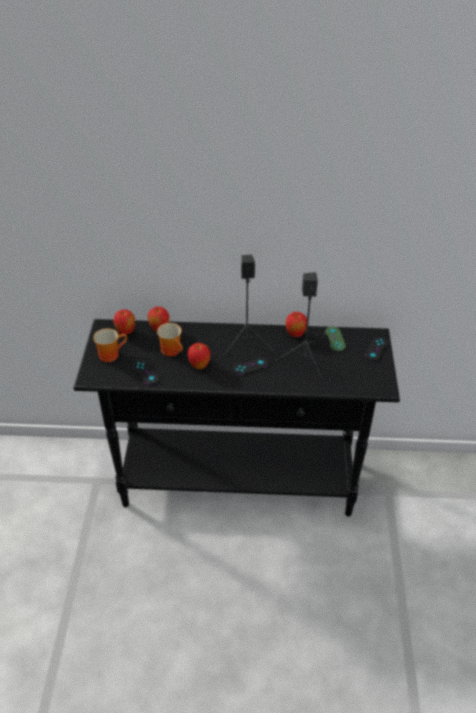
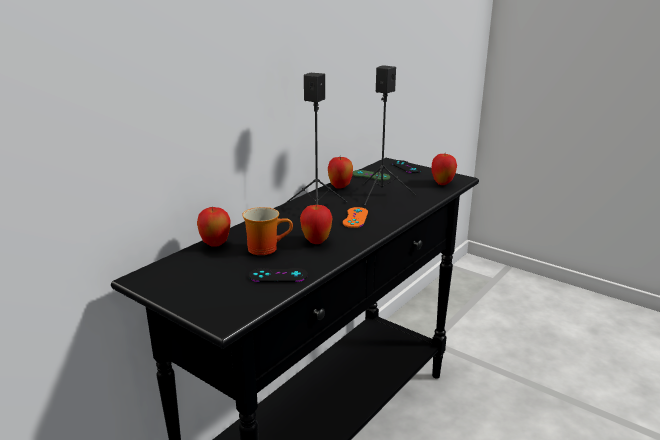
camera: 55 degrees left, 20 degrees down
mug [93,328,127,362] -> none
apple [113,310,135,335] -> apple moved to [432,154,457,185]
black game controller [233,357,268,375] -> orange game controller [343,207,368,228]

